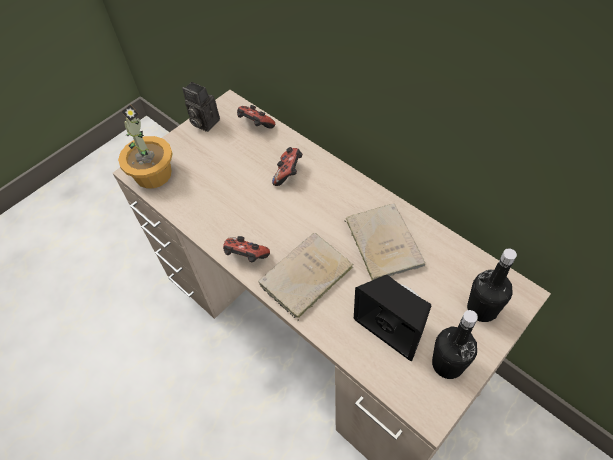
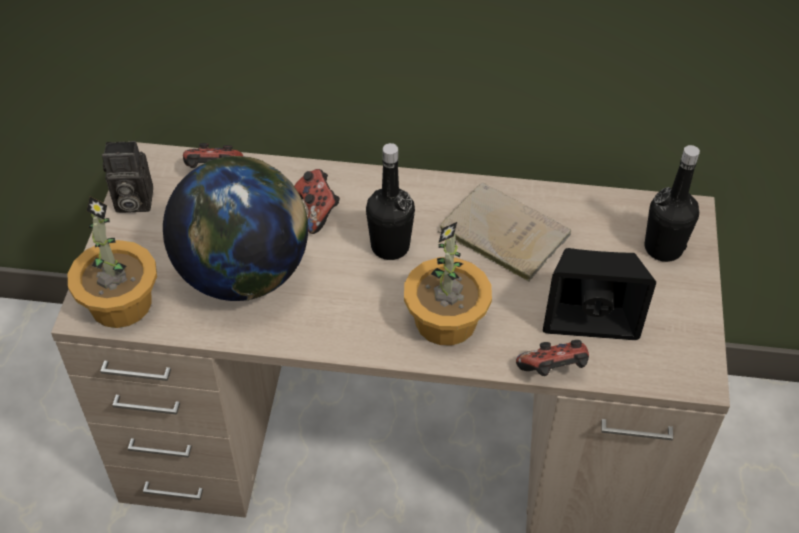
camera: 40 degrees left, 5 degrees down
game controller [223,236,270,262] -> game controller moved to [516,340,589,376]
beige book [258,233,353,321] -> potted plant [404,222,492,345]
black bottle [432,310,478,379] -> black bottle moved to [366,143,415,260]
none -> globe [163,156,308,301]

